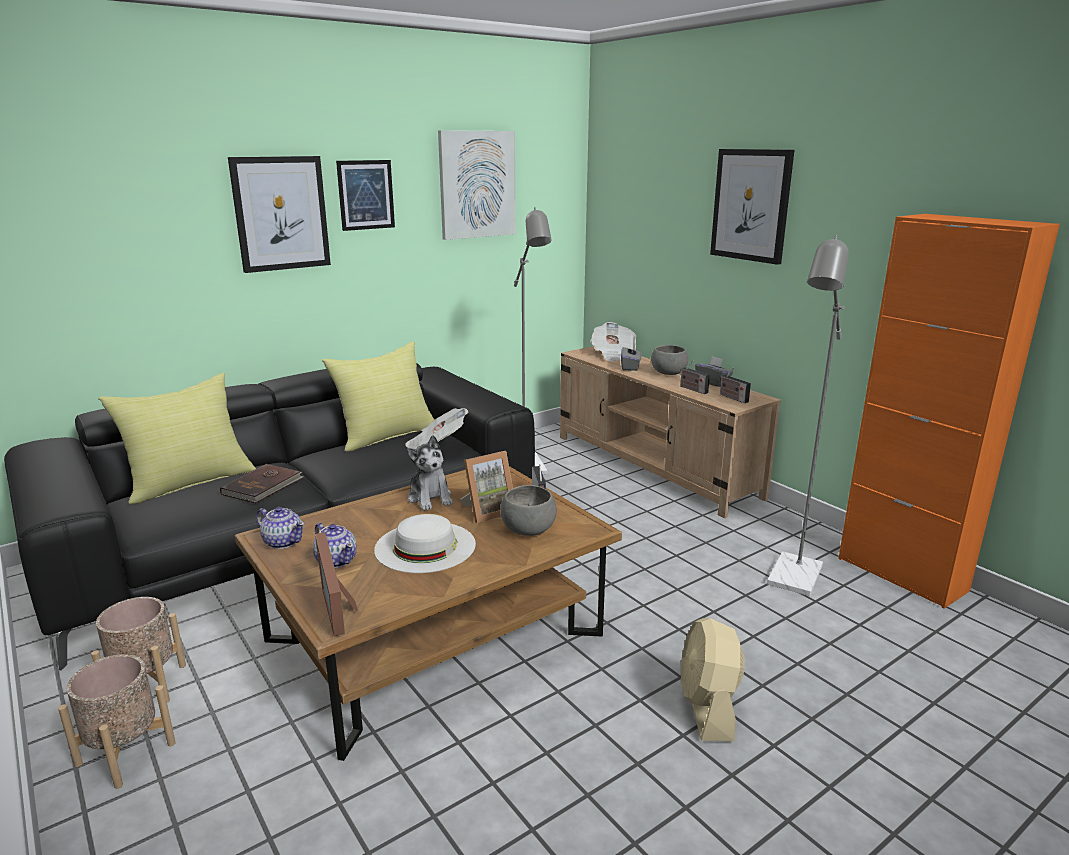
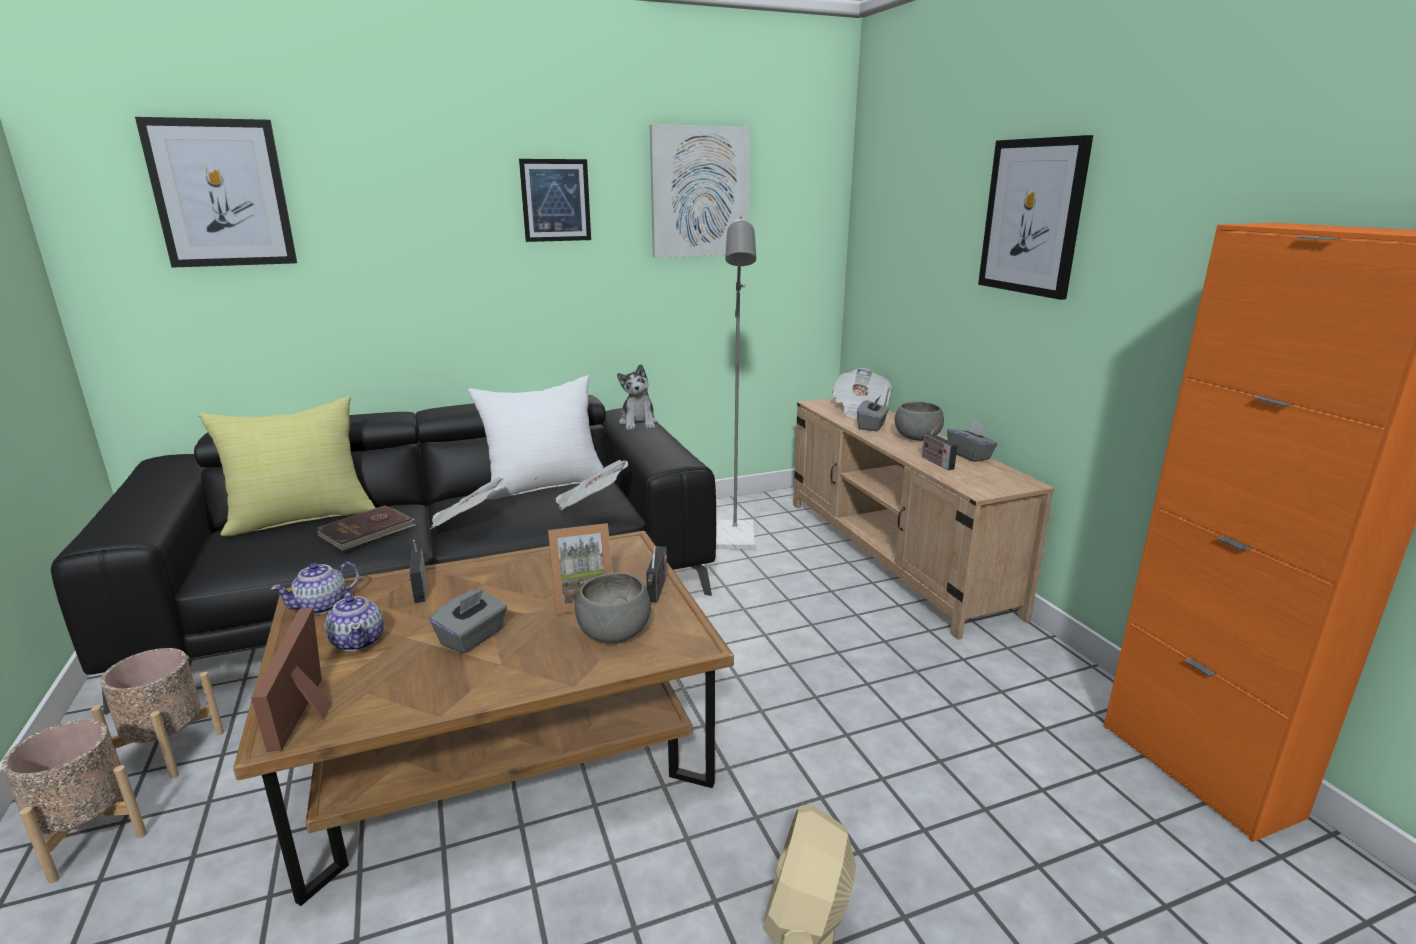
camera: 15 degrees right, 0 degrees up
picture [228,156,331,273] -> picture moved to [135,117,297,268]
teapot [257,507,305,549] -> teapot turned 90 degrees clockwise [271,562,360,615]
yellow pillow [322,341,435,451] -> white pillow [467,375,603,500]
white hat [374,514,476,573] -> grey tissue box [430,589,507,654]
plush toy [407,435,453,511] -> plush toy moved to [617,364,658,430]
radio [720,368,751,403] -> radio moved to [409,540,426,603]
grey floor lamp [767,235,849,596] -> none
none -> newspaper [431,477,504,529]

